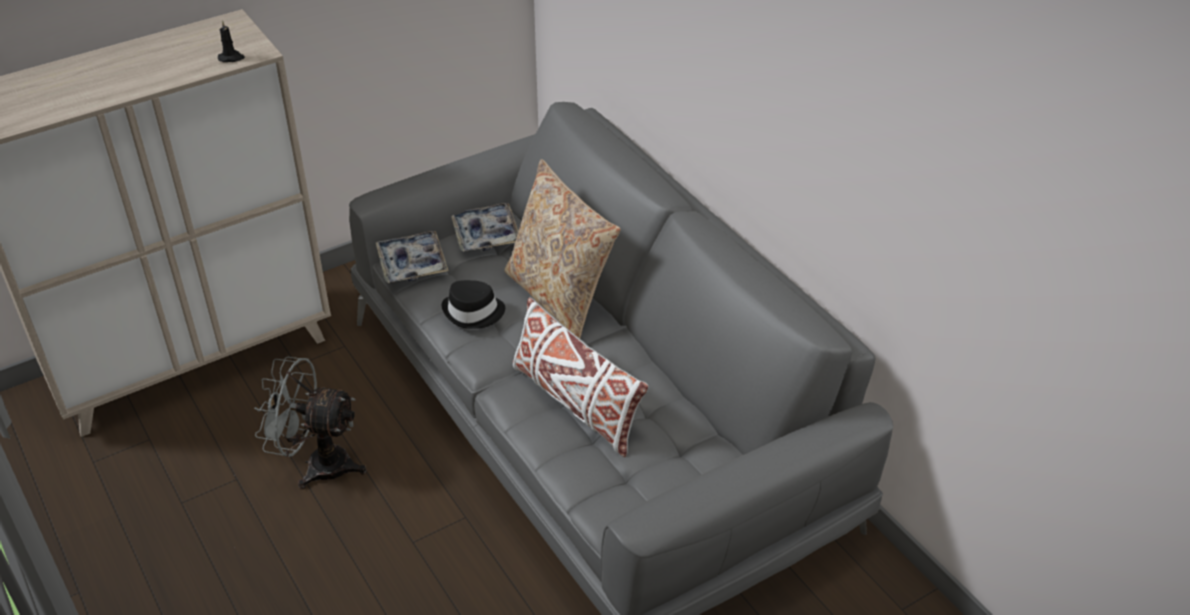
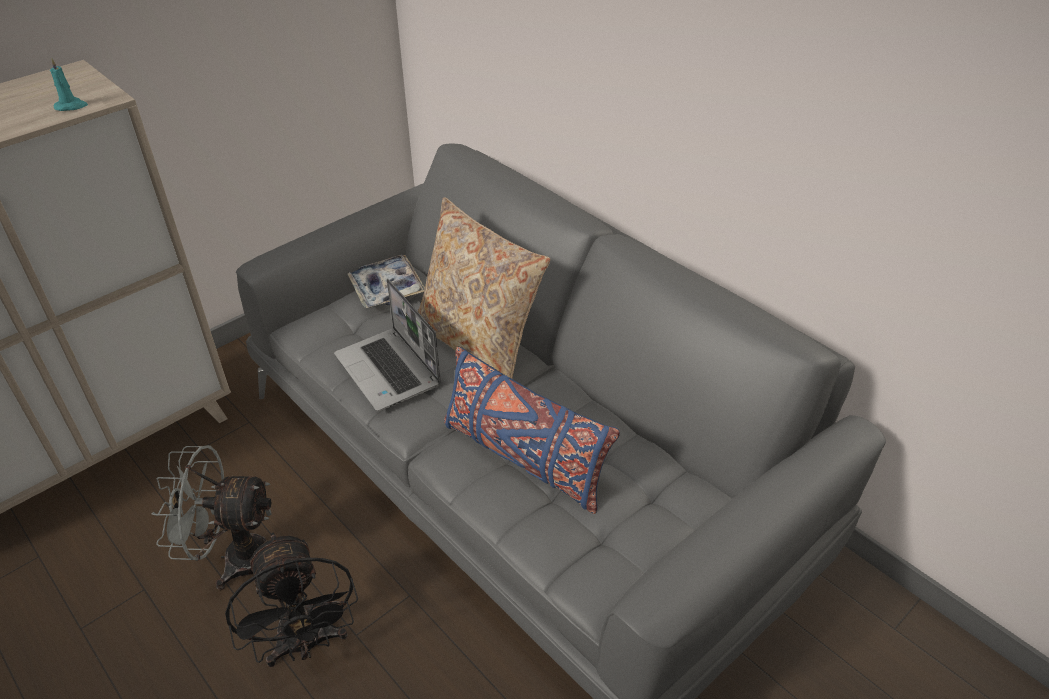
camera: 10 degrees left, 0 degrees up
black candle [218,20,245,62] -> turquoise candle [50,58,88,111]
tray [376,231,449,283] -> none
black hat [442,280,505,329] -> laptop [334,279,441,411]
white pillow [513,298,649,457] -> blue pillow [444,347,620,514]
none -> black fan [225,532,358,667]

